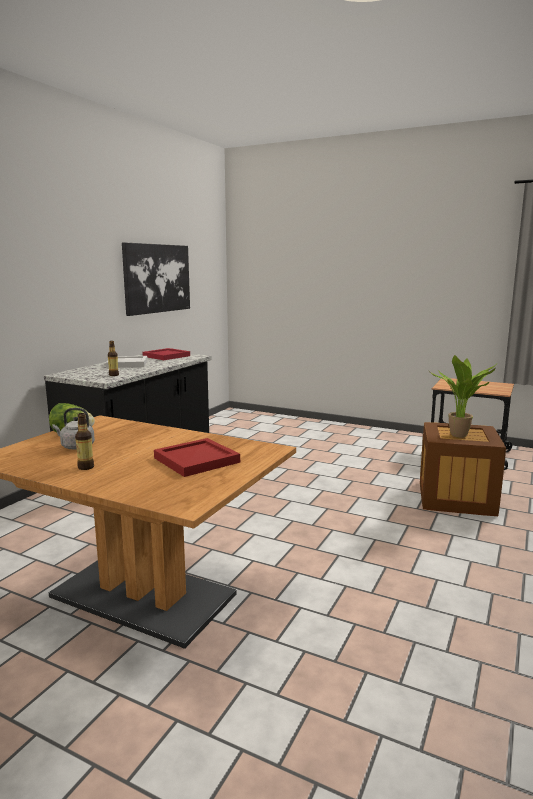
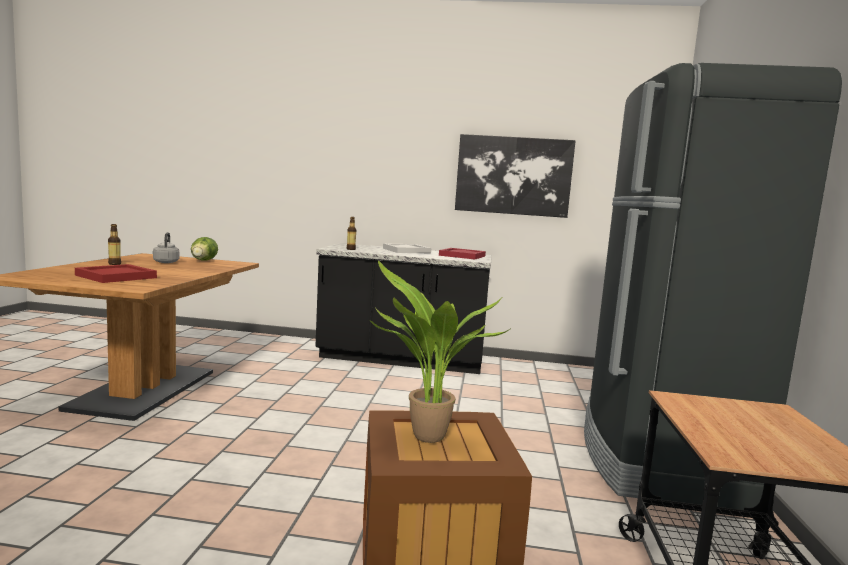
camera: 70 degrees right, 5 degrees down
none -> black fridge [584,63,842,510]

